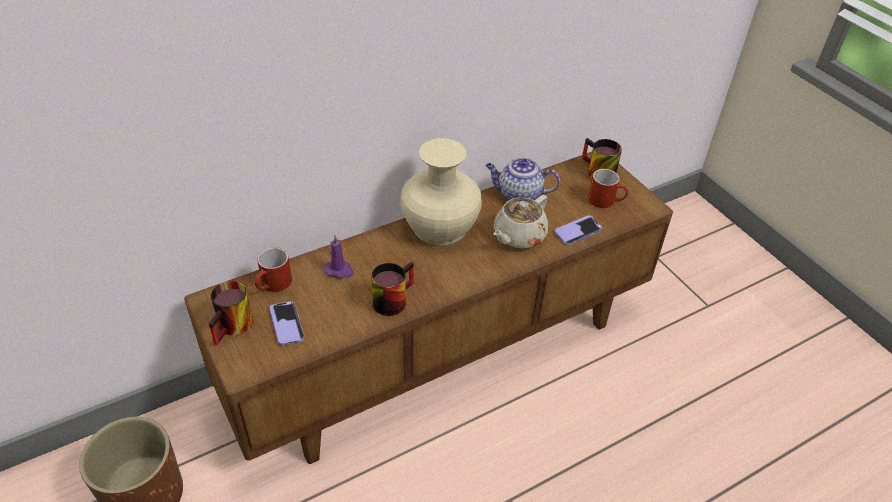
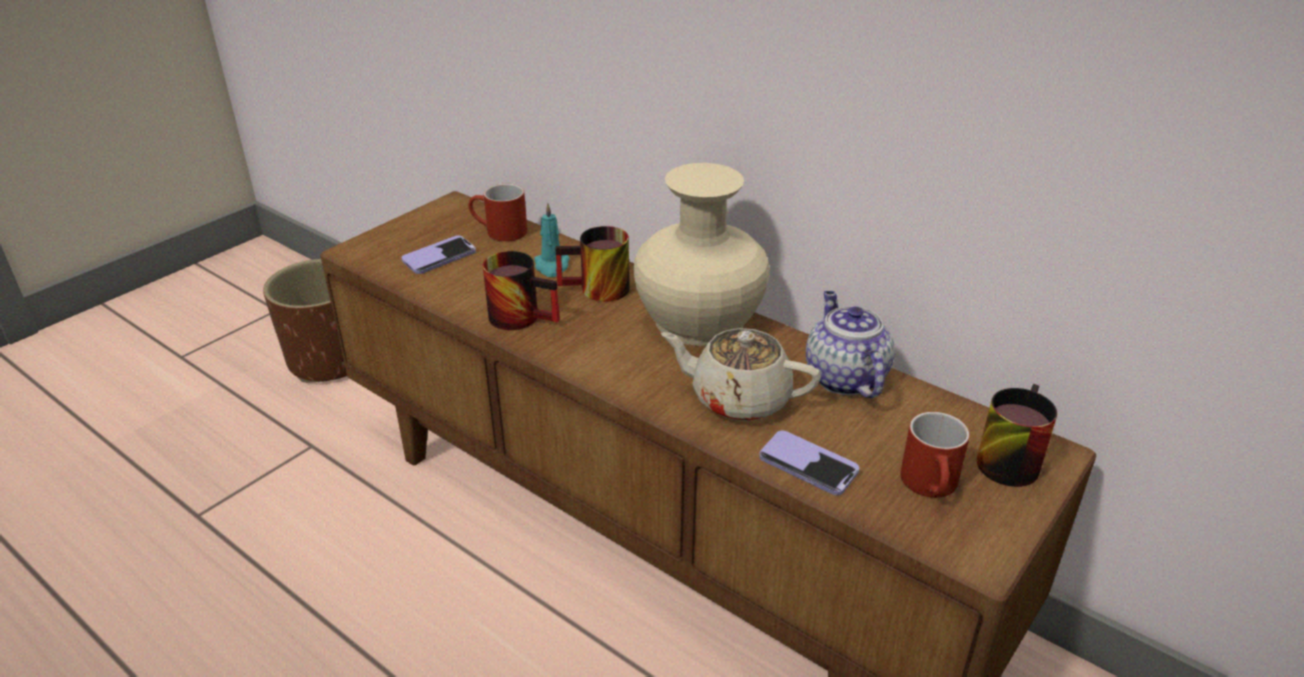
camera: 70 degrees right, 10 degrees down
mug [209,281,253,345] -> mug moved to [555,226,629,302]
purple candle [324,235,354,279] -> turquoise candle [534,203,570,277]

